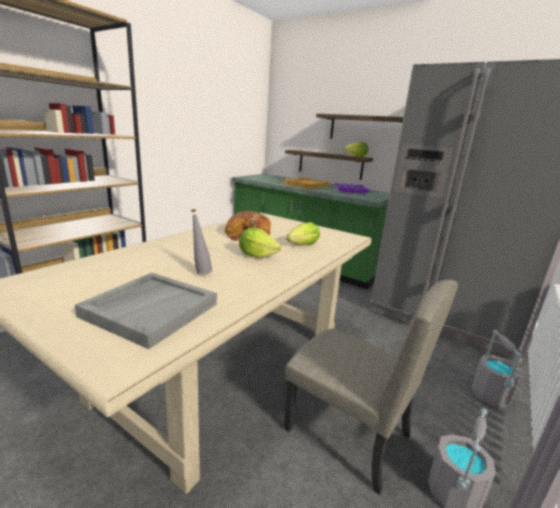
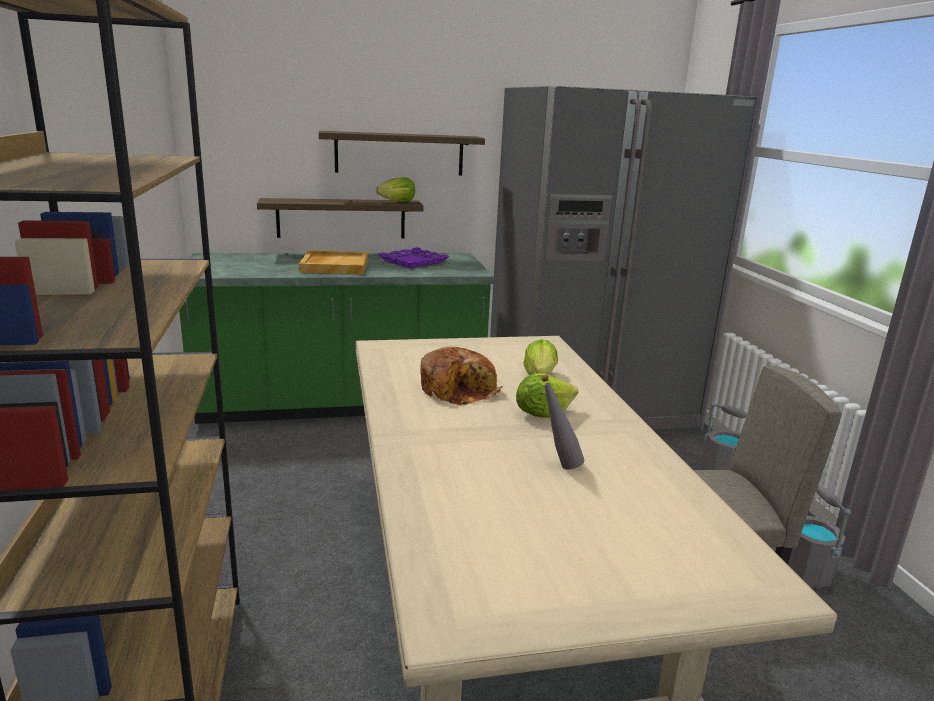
camera: 45 degrees left, 0 degrees up
grey tray [75,273,217,349] -> none

